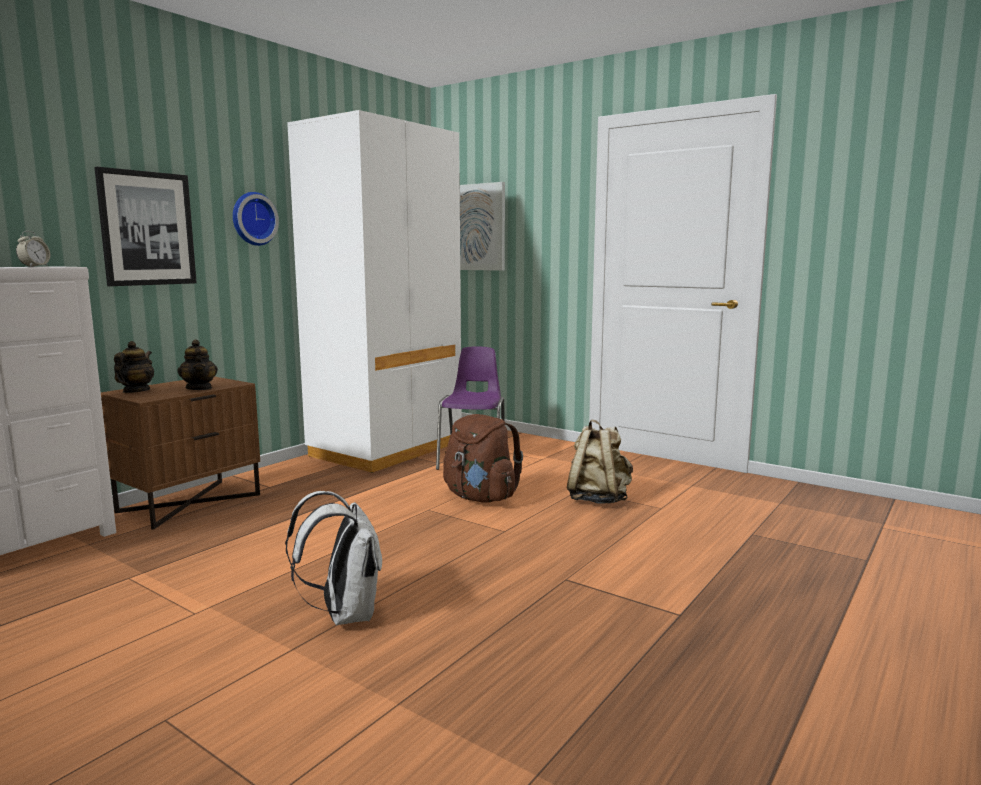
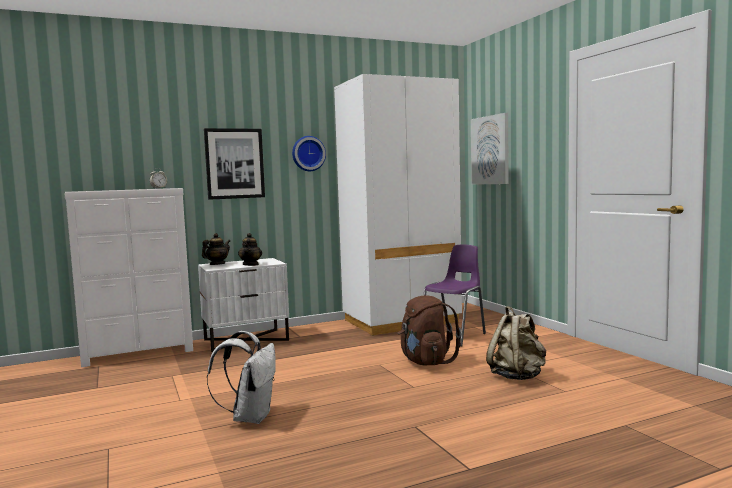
camera: 30 degrees right, 5 degrees down
brown nightstand [101,376,260,530] -> white nightstand [198,258,289,352]

